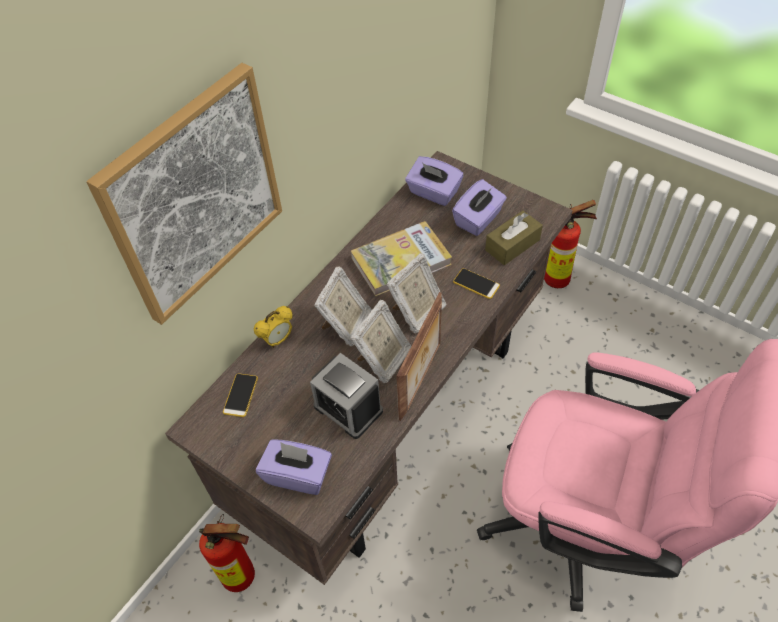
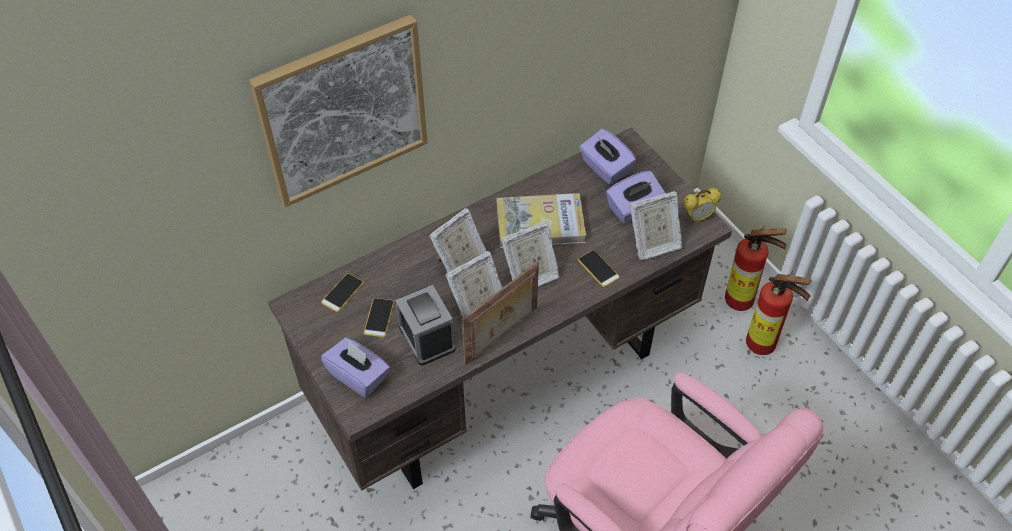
camera: 20 degrees right, 0 degrees up
fire extinguisher [199,514,255,592] -> fire extinguisher moved to [746,271,812,355]
alarm clock [254,306,293,348] -> alarm clock moved to [683,188,721,223]
brown tissue box [485,211,543,265] -> picture frame [630,191,682,260]
none -> phone [364,298,394,337]

